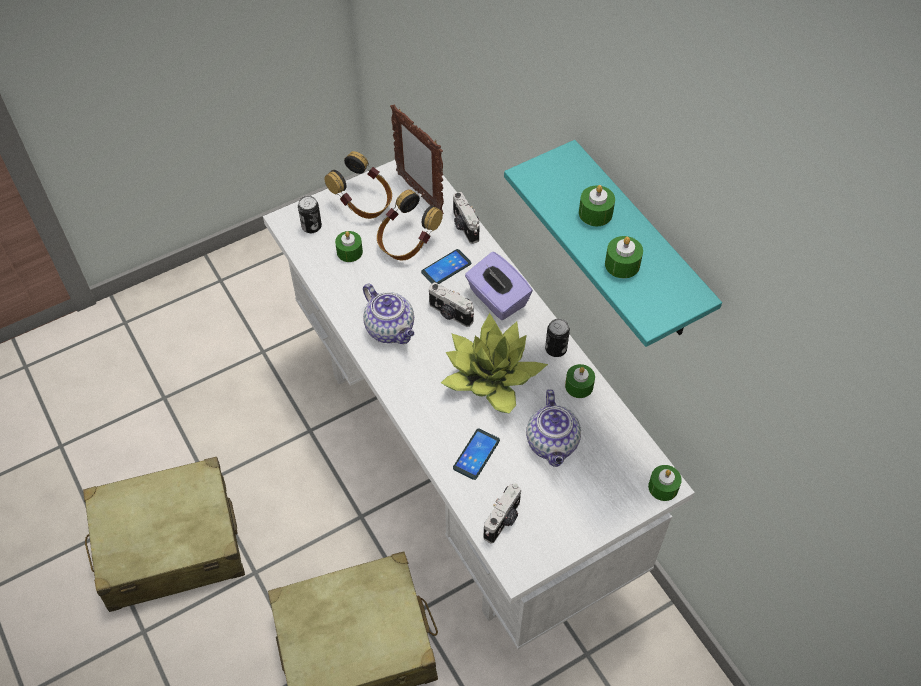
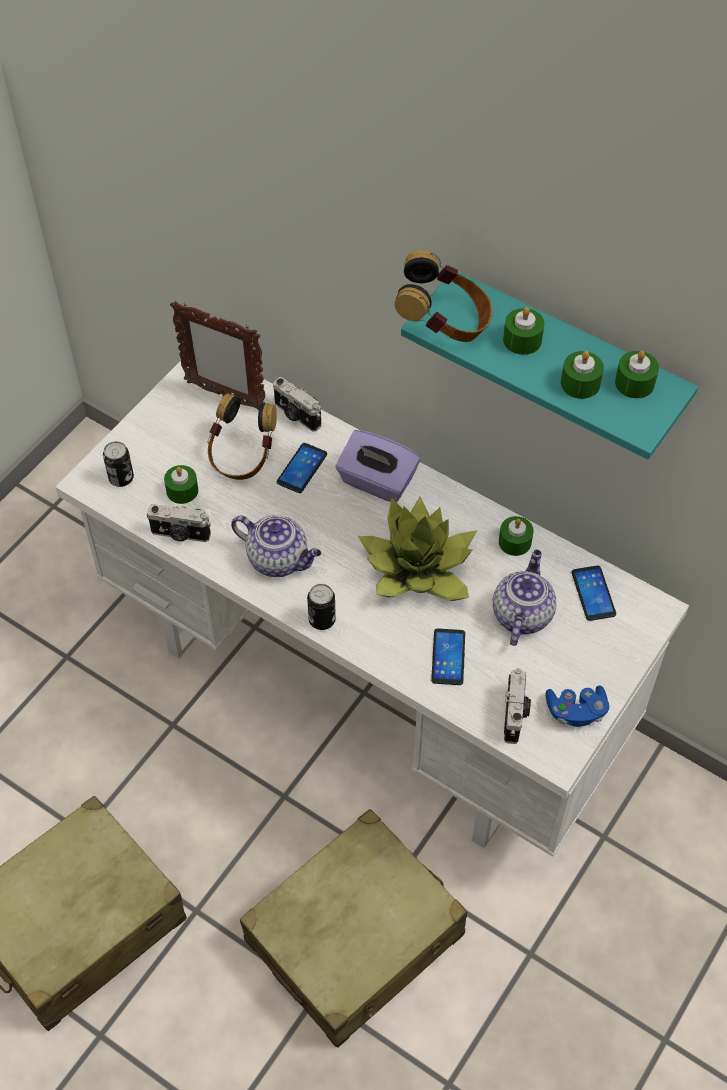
camera: 25 degrees left, 0 degrees up
headphones [324,151,392,219] -> headphones moved to [395,250,492,342]
camera [429,282,474,327] -> camera moved to [147,504,211,542]
teapot [526,389,581,467] -> teapot turned 135 degrees counterclockwise [493,550,557,646]
can [545,319,570,357] -> can moved to [307,584,336,630]
green candle [648,465,682,501] -> green candle moved to [615,351,659,398]
none -> blue game controller [546,685,610,727]
none -> phone [572,565,616,621]

